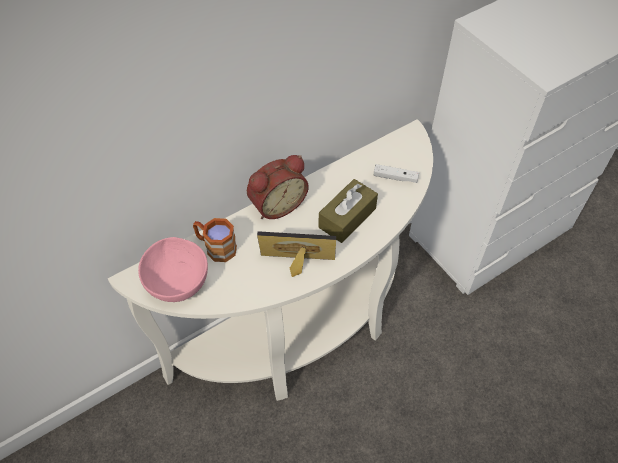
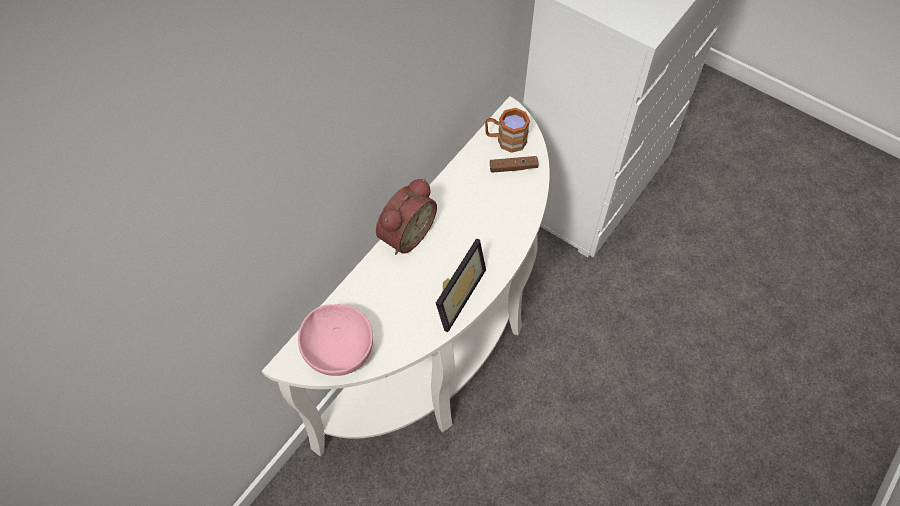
camera: 20 degrees left, 5 degrees up
brown mug [193,218,237,262] -> brown mug moved to [485,108,530,153]
picture frame [257,231,336,277] -> picture frame turned 135 degrees clockwise [436,238,486,332]
brown tissue box [318,179,378,243] -> none
white game controller [374,164,419,183] -> brown game controller [490,156,539,173]

